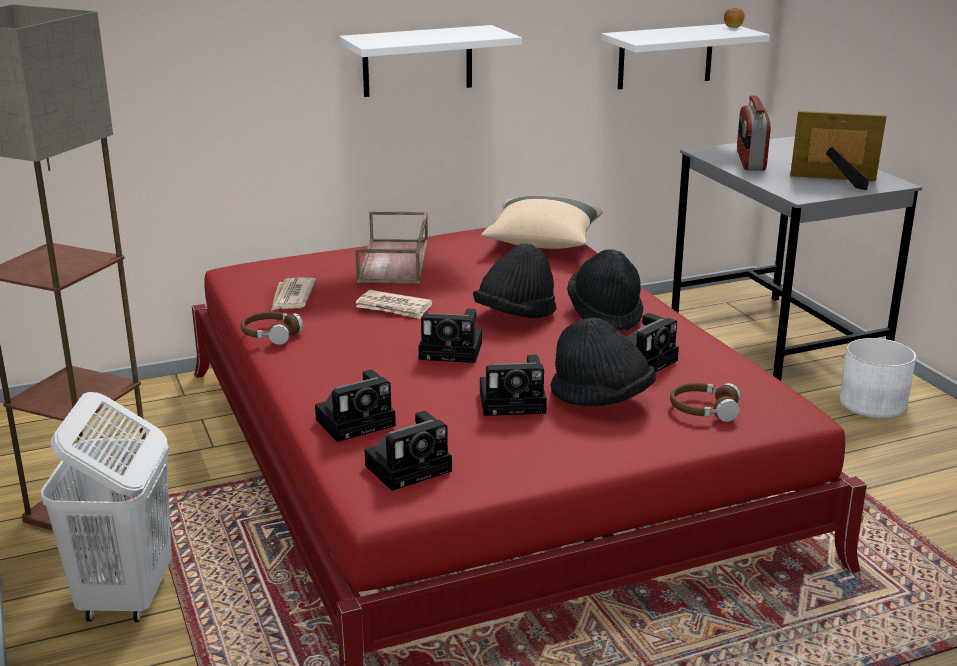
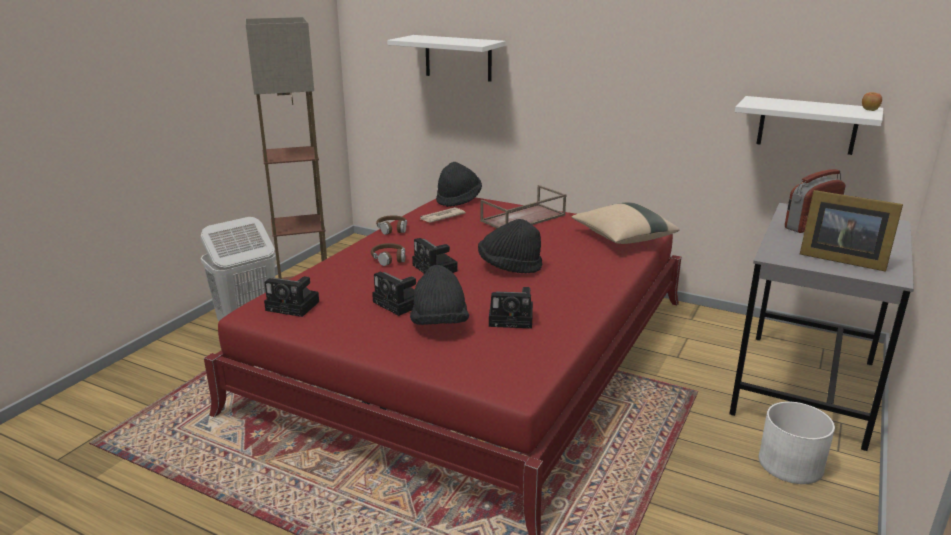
camera: 50 degrees right, 0 degrees up
camera [315,369,396,442] -> none
white shelf [339,25,522,97] -> white shelf moved to [387,35,506,82]
newspaper [356,290,432,319] -> none
black hat [567,249,643,331] -> black hat moved to [436,162,482,207]
brown headphones [670,383,741,422] -> brown headphones moved to [371,243,405,266]
picture frame [790,111,887,190] -> picture frame turned 150 degrees clockwise [800,190,903,272]

